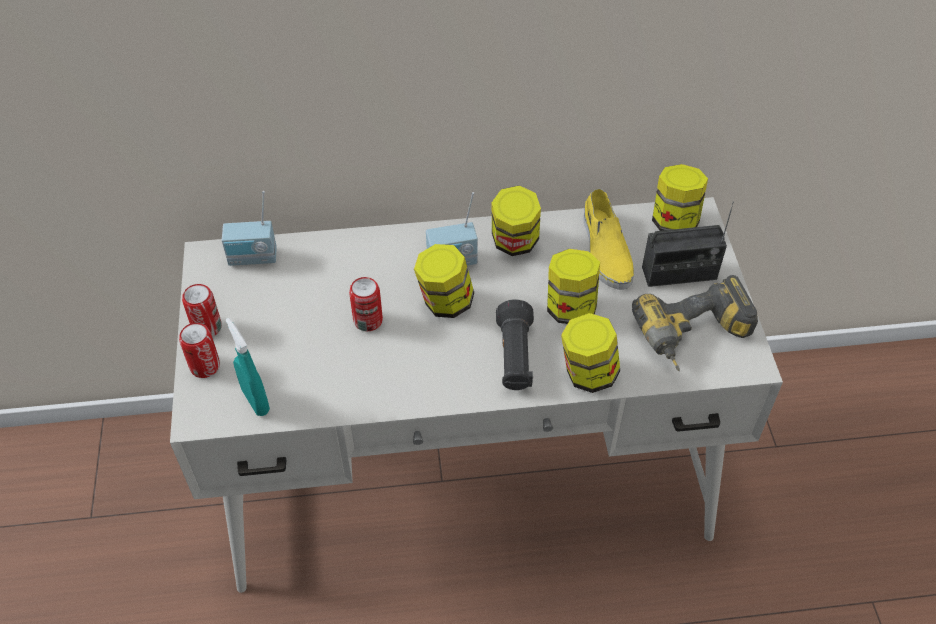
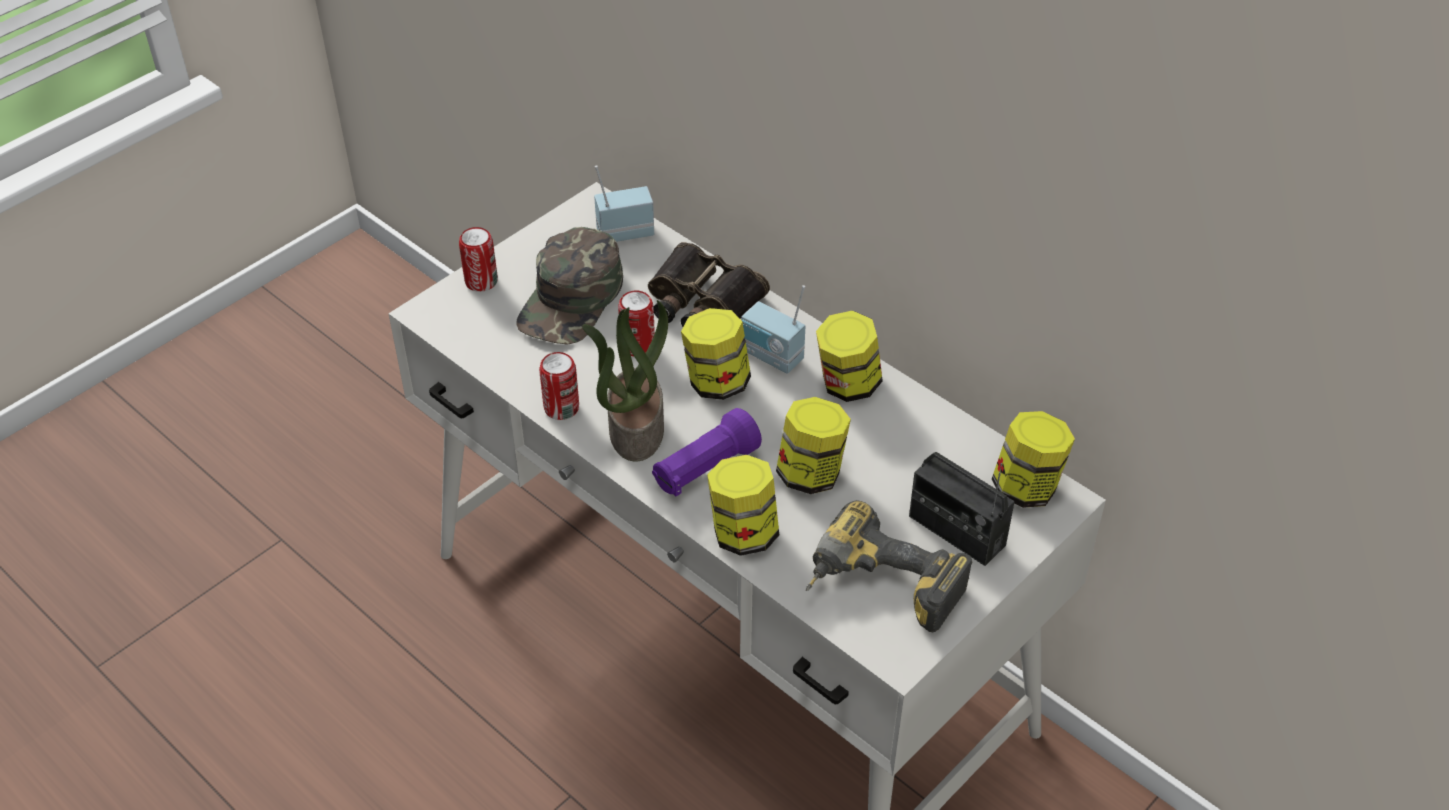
camera: 50 degrees right, 5 degrees down
can [182,284,222,337] -> can moved to [539,352,579,420]
radio [222,191,277,266] -> radio turned 120 degrees clockwise [594,165,654,242]
turquoise spray bottle [226,318,270,416] -> none
black flashlight [496,299,534,390] -> purple flashlight [652,408,762,496]
yellow shoe [583,189,634,290] -> none
none -> green cap [516,227,623,345]
none -> potted plant [582,300,668,462]
none -> binoculars [648,242,770,327]

